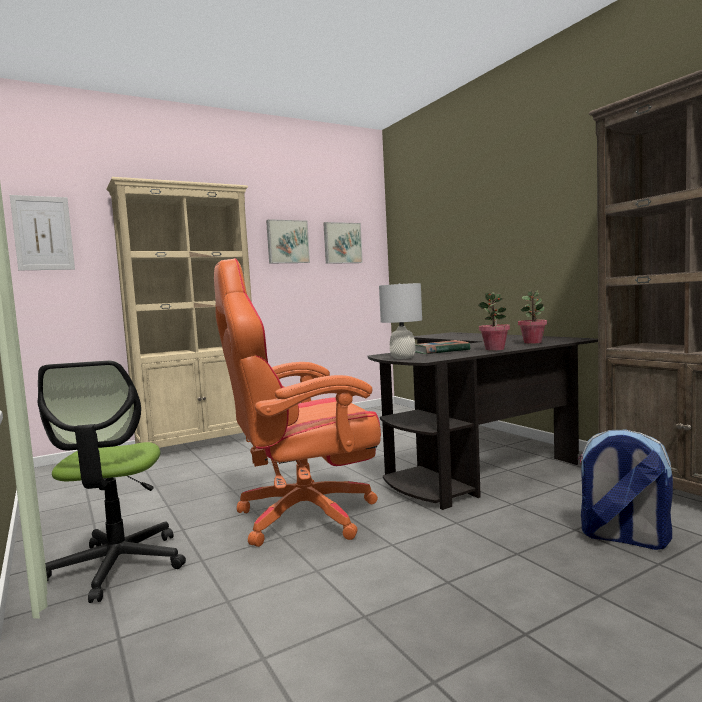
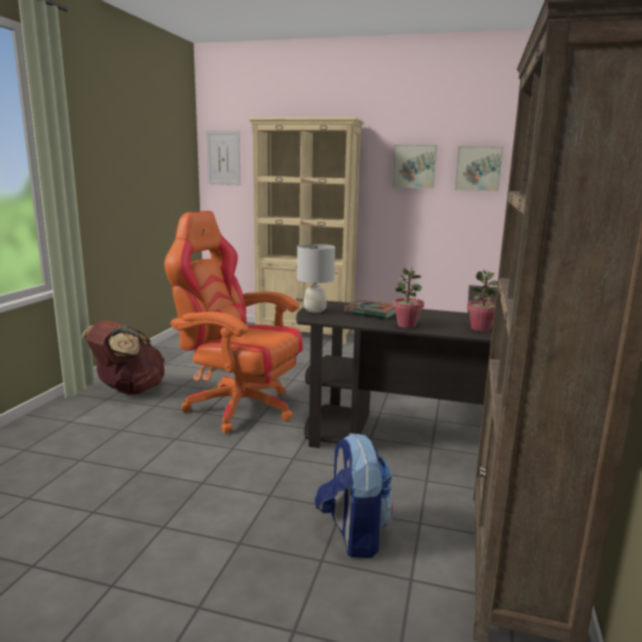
camera: 45 degrees right, 10 degrees up
office chair [38,361,186,603] -> brown backpack [81,320,165,395]

